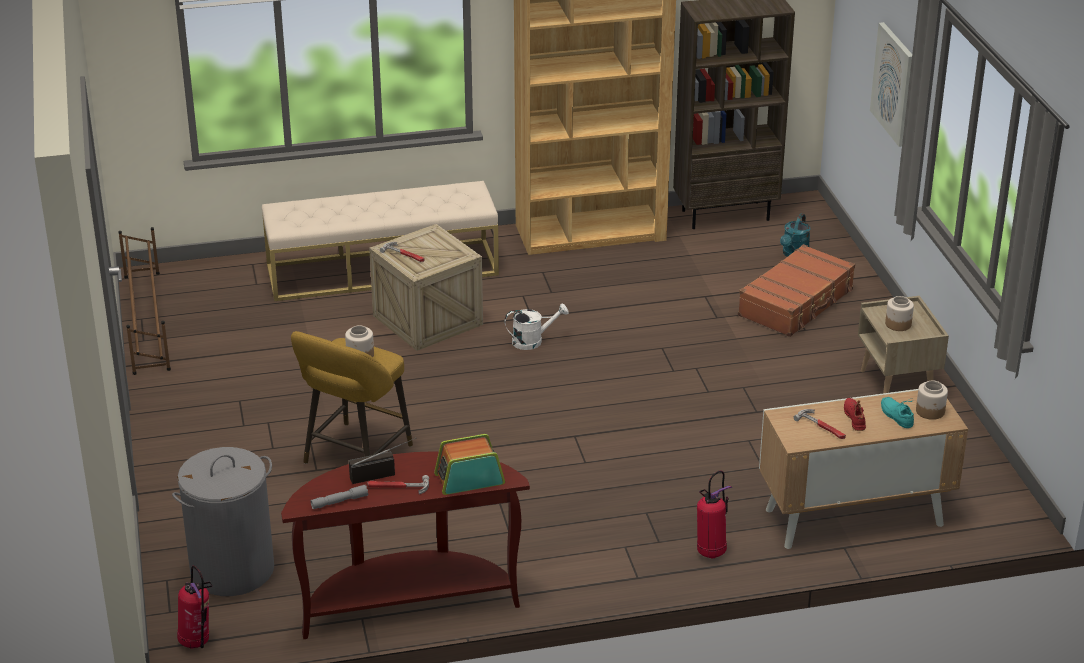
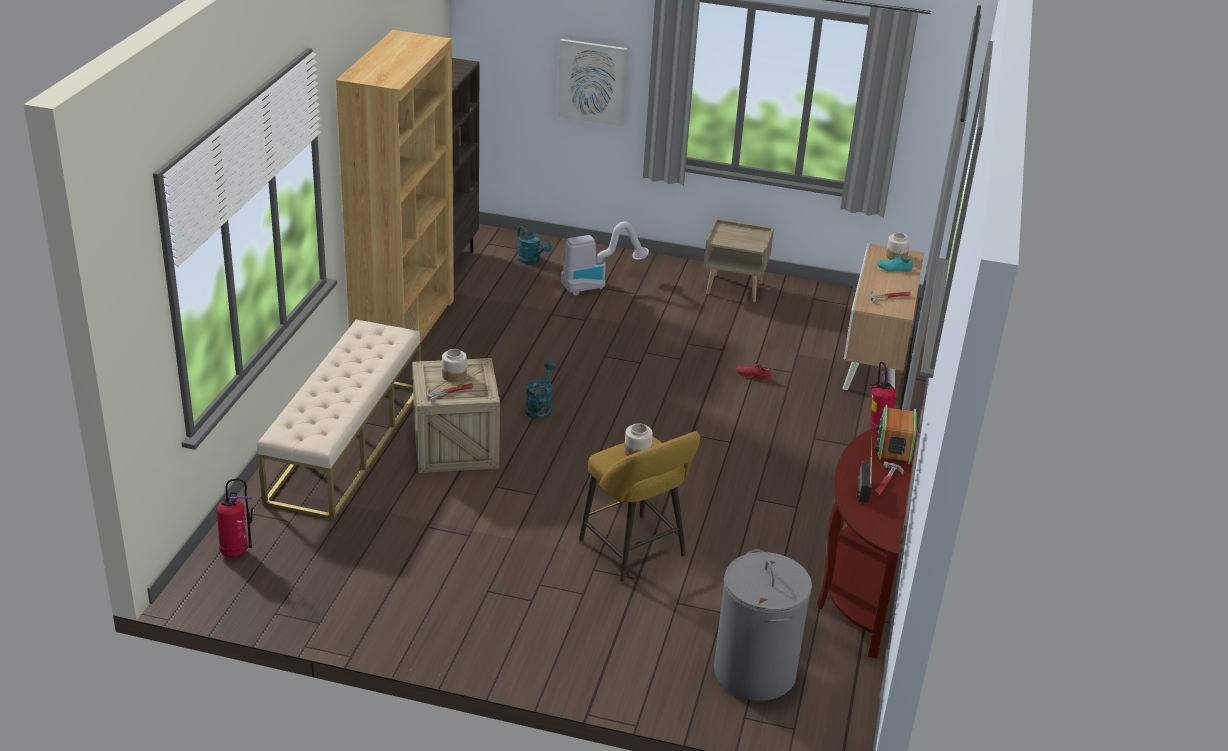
camera: 65 degrees left, 0 degrees up
brown shoe rack [118,227,171,375] -> none
fire extinguisher [177,566,212,648] -> fire extinguisher moved to [217,479,253,557]
grey flashlight [311,485,368,509] -> none
white watering can [504,303,569,350] -> turquoise watering can [525,362,556,419]
brown suitcase [738,244,855,337] -> vacuum cleaner [561,221,649,295]
red shoe [844,398,866,431] -> red shoe moved to [737,360,772,381]
jar [885,296,914,331] -> jar moved to [442,349,467,382]

